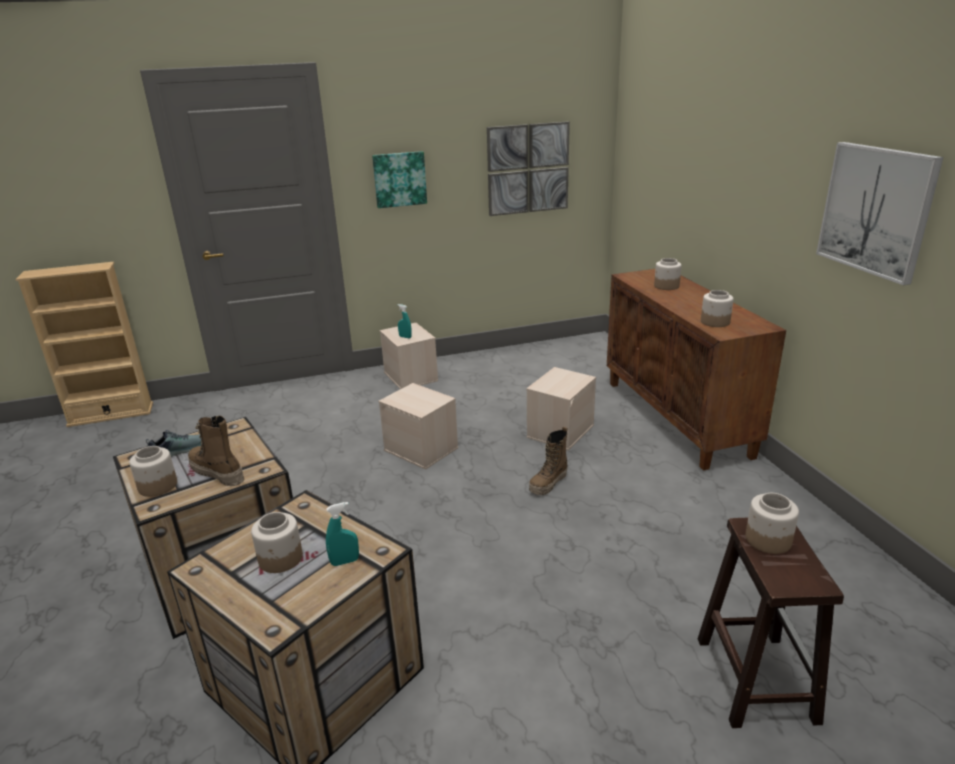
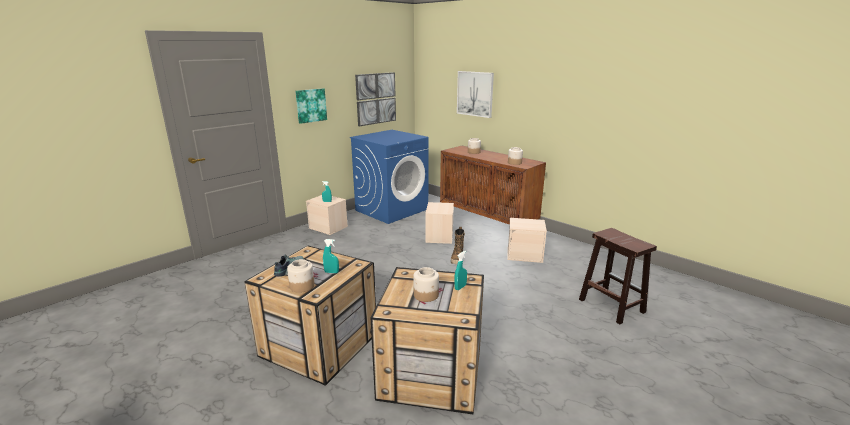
camera: 30 degrees left, 5 degrees down
beige bookcase [15,262,153,427] -> none
boot [188,415,244,486] -> turquoise spray bottle [323,239,339,273]
beige storage box [378,383,458,470] -> beige storage box moved to [507,218,547,263]
jar [746,493,799,554] -> none
picture [816,142,943,285] -> picture moved to [457,71,494,118]
none -> blue washing machine [350,130,429,224]

